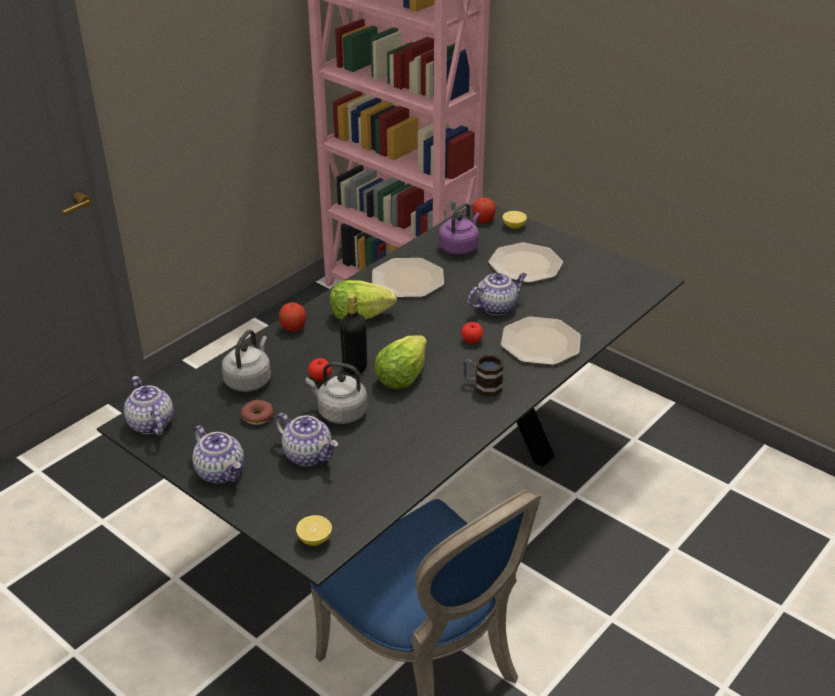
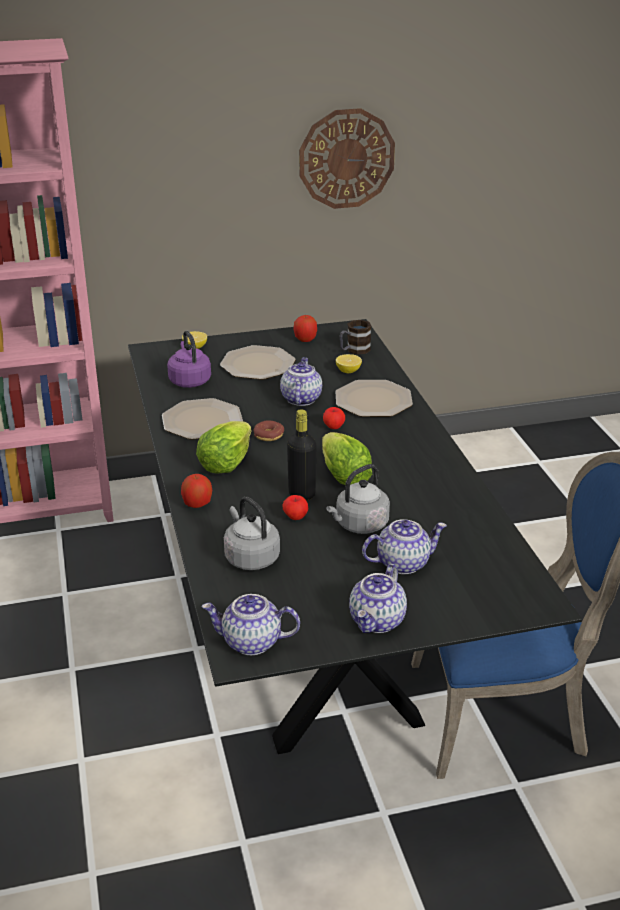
camera: 55 degrees left, 5 degrees down
teapot [192,426,244,483] -> teapot turned 120 degrees clockwise [349,564,407,633]
donut [241,400,274,425] -> donut moved to [253,420,284,441]
lemon [296,515,332,546] -> lemon moved to [336,354,362,373]
mug [463,355,504,396] -> mug moved to [340,320,371,355]
apple [472,197,496,224] -> apple moved to [293,315,317,342]
none -> wall clock [299,108,395,209]

